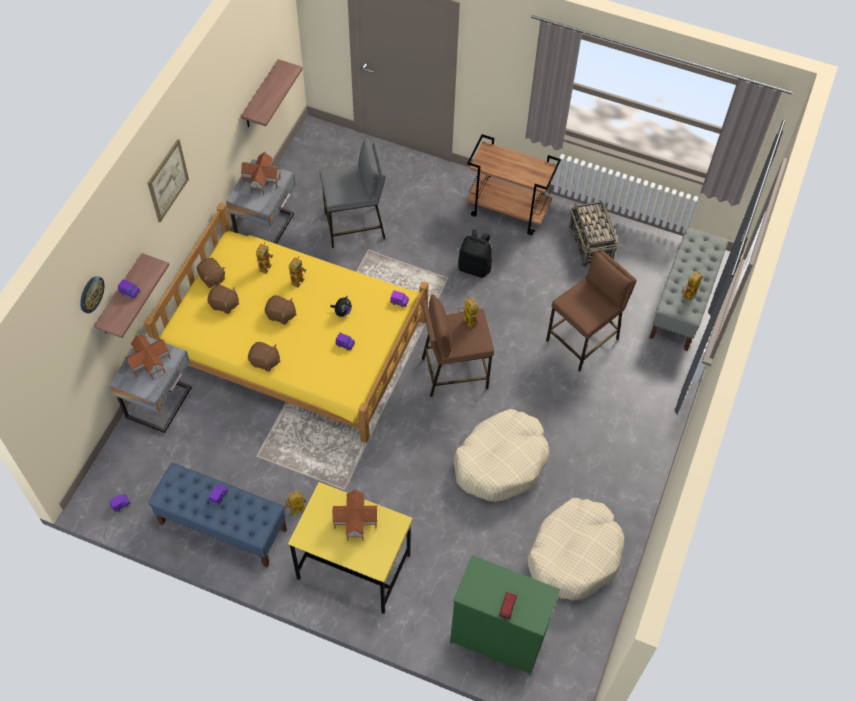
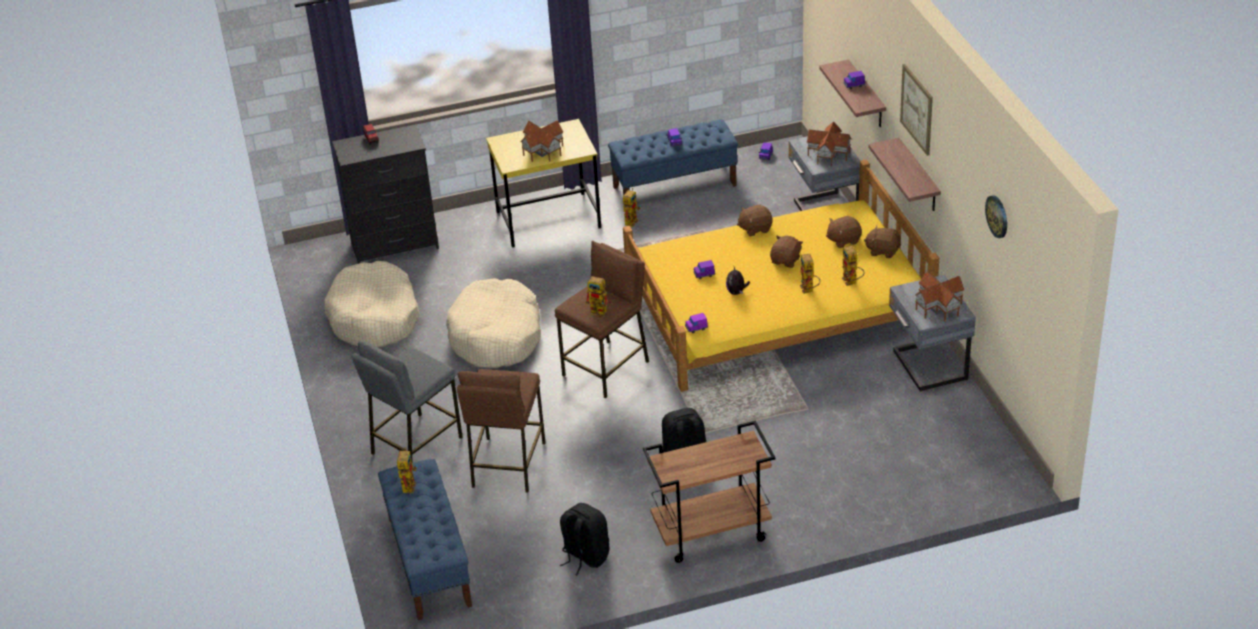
camera: 145 degrees right, 20 degrees down
wall clock [80,276,105,313] -> wall clock moved to [985,195,1007,238]
shelf [241,59,303,127] -> shelf moved to [869,138,941,211]
brown plush toy [265,295,297,325] -> brown plush toy turned 135 degrees clockwise [770,236,803,268]
grey stool [320,137,386,248] -> grey stool moved to [351,341,463,463]
green dresser [450,555,560,675] -> black dresser [332,124,439,264]
basket [569,201,619,267] -> black backpack [560,503,609,575]
grey bench [649,228,728,351] -> blue bench [378,459,472,620]

